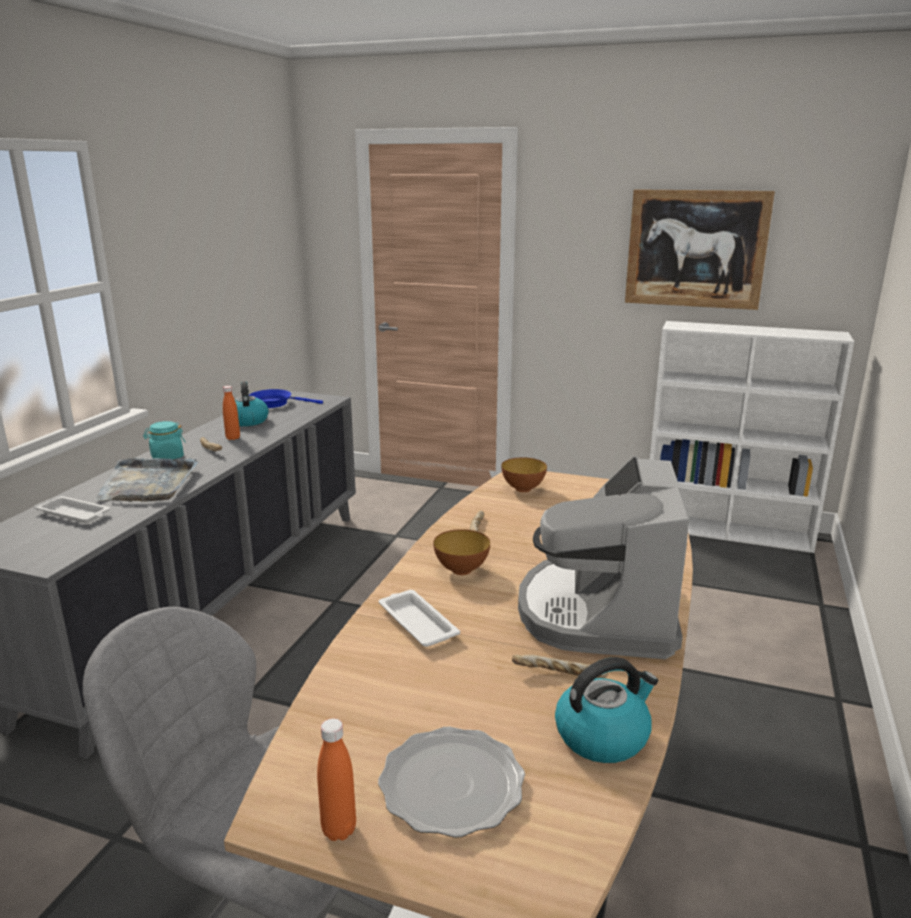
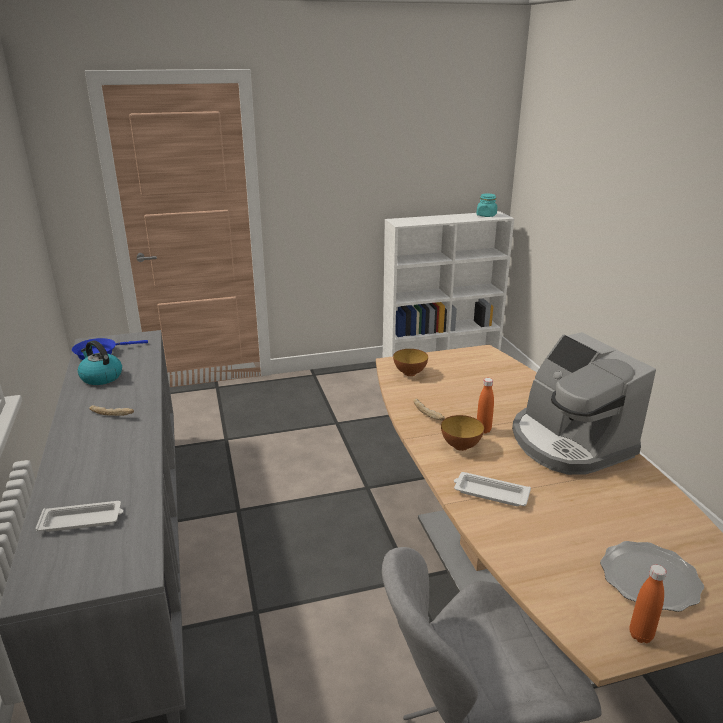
camera: 35 degrees left, 5 degrees up
grey tray [95,458,198,502] -> none
turquoise jar [143,421,186,460] -> turquoise jar moved to [476,194,497,217]
orange bottle [223,386,240,440] -> orange bottle moved to [477,378,494,434]
bread [512,654,609,678] -> none
kettle [555,657,658,763] -> none
picture [625,189,775,310] -> none

